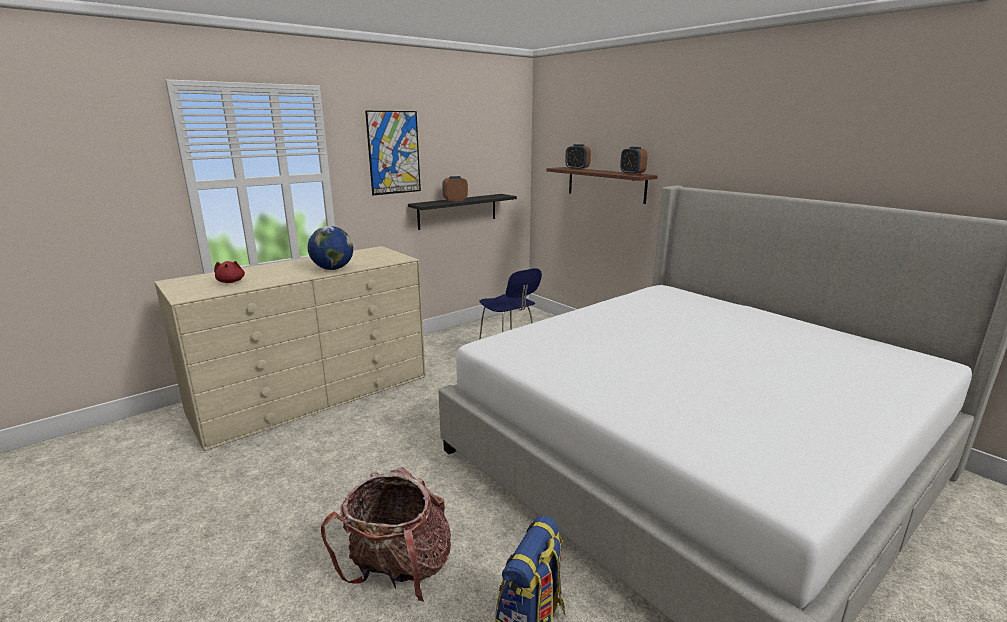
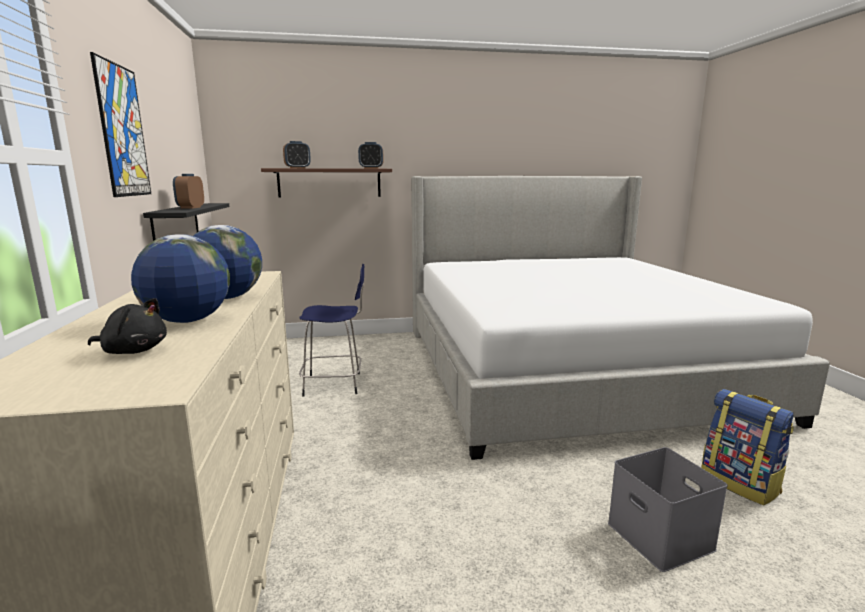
camera: 60 degrees left, 5 degrees down
red plush toy [214,261,245,283] -> black plush toy [88,298,167,354]
backpack [321,467,451,602] -> grey storage box [608,447,728,572]
none -> globe [131,234,230,323]

